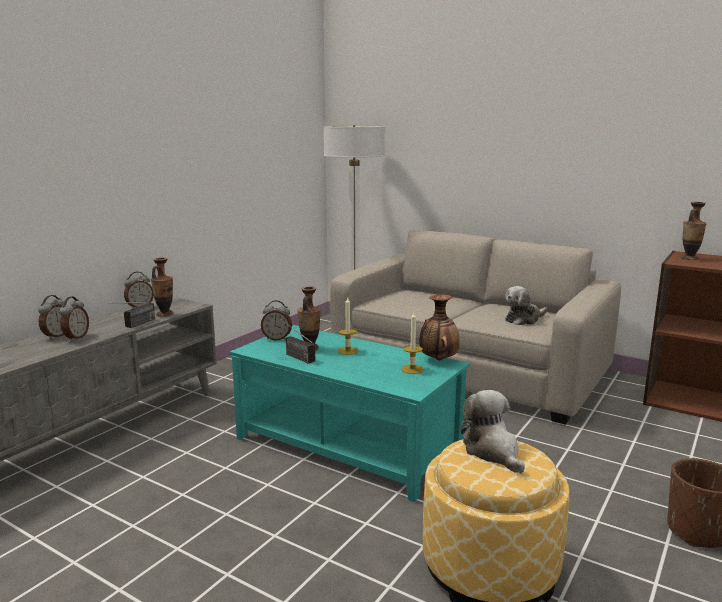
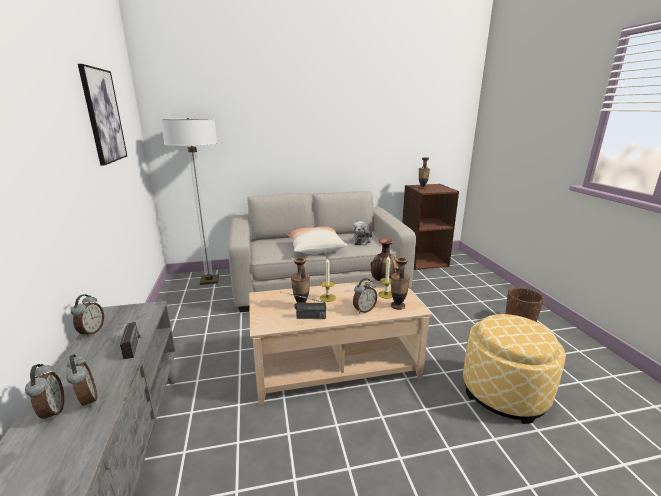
camera: 45 degrees left, 5 degrees up
vase [151,258,173,317] -> vase moved to [391,257,410,310]
turquoise coffee table [230,325,470,502] -> beige coffee table [249,280,432,405]
alarm clock [261,300,292,341] -> alarm clock moved to [353,278,377,314]
plush toy [461,390,525,473] -> none
none -> picture [78,64,127,165]
none -> pillow [287,226,347,254]

